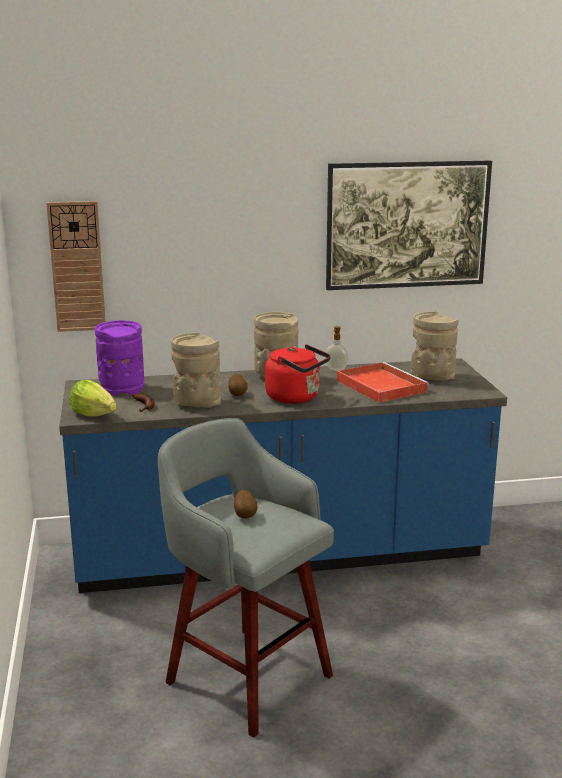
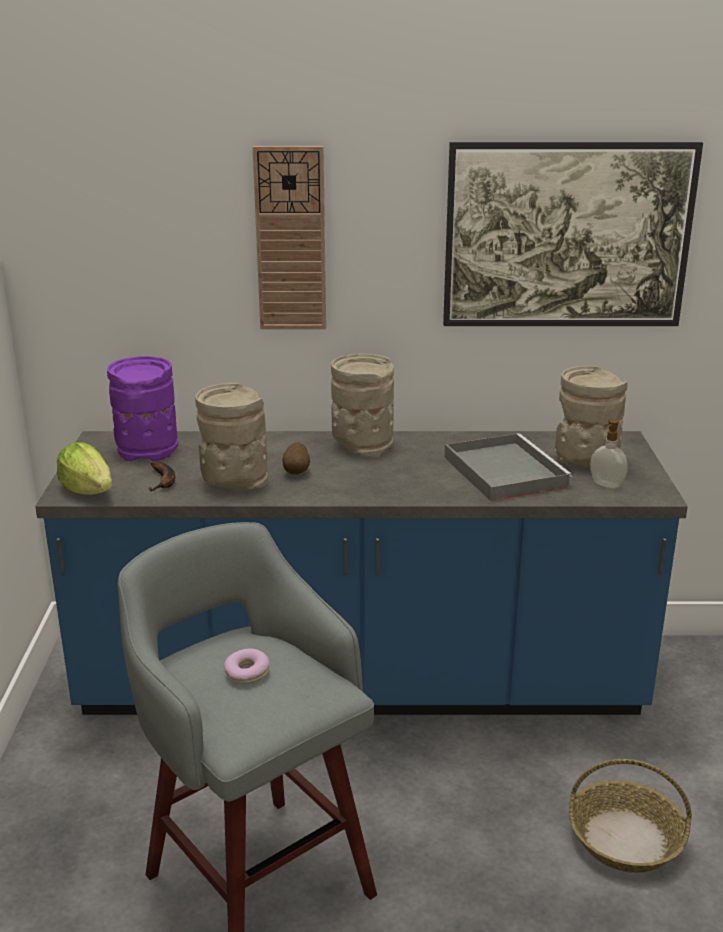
camera: 10 degrees right, 5 degrees up
wall clock [46,201,106,332] -> wall clock moved to [253,146,326,329]
potato [234,490,258,519] -> donut [224,649,270,684]
red kettle [265,344,331,404] -> none
soap dispenser [325,326,348,371] -> soap dispenser moved to [590,419,628,488]
red tray [336,362,429,403] -> grey tray [445,433,573,501]
none -> basket [569,759,692,873]

